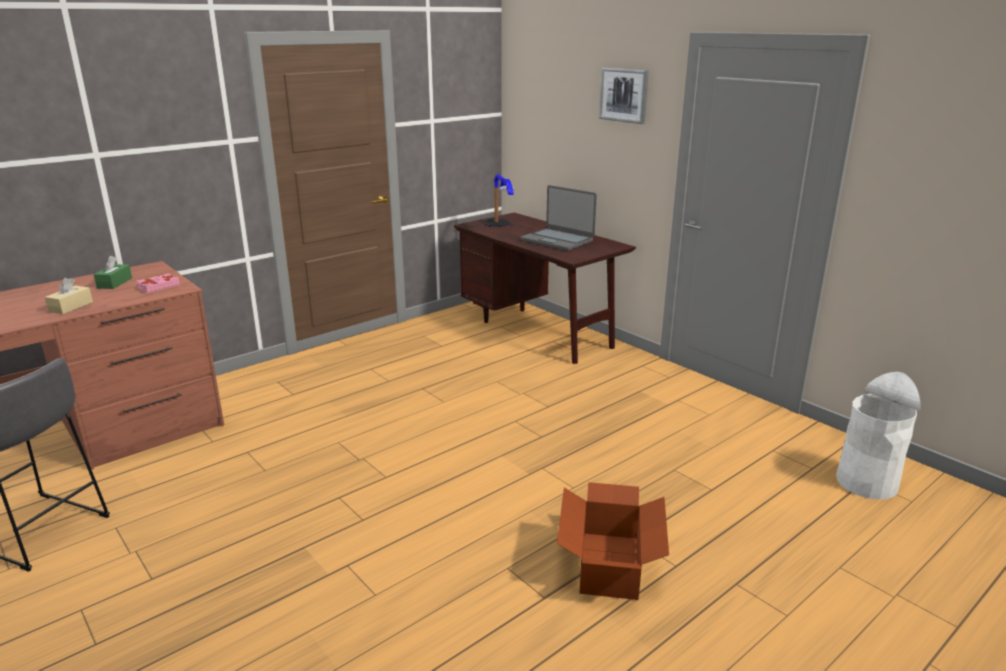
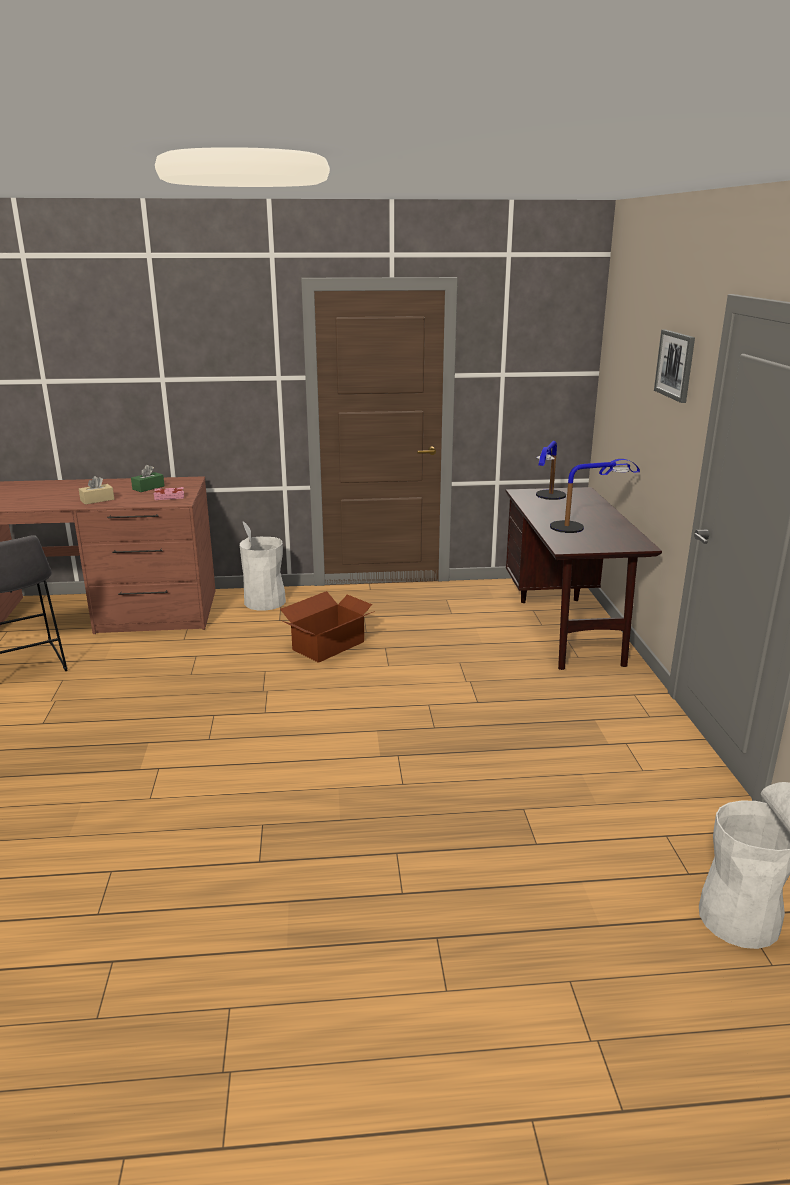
camera: 35 degrees right, 0 degrees up
laptop [521,185,597,251] -> table lamp [550,459,640,533]
cardboard box [557,482,669,600] -> cardboard box moved to [280,591,375,663]
none -> white trash can [240,521,286,610]

